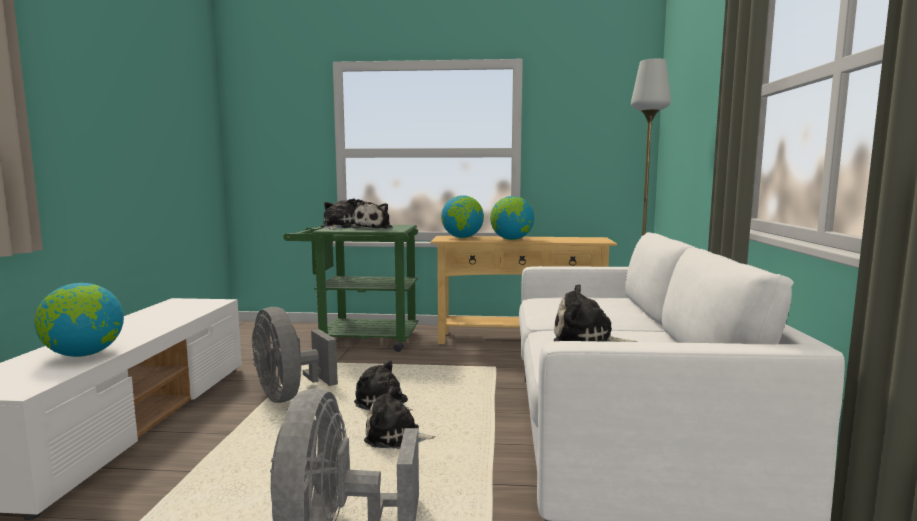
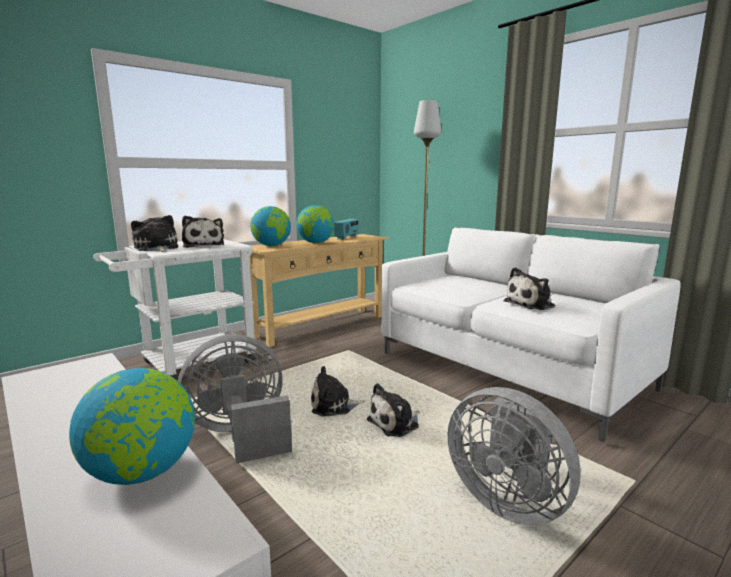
camera: 45 degrees left, 5 degrees up
grey fan [252,307,338,403] -> grey fan turned 150 degrees clockwise [178,335,292,464]
green cart [283,225,418,352] -> white cart [93,239,256,380]
none -> radio [334,219,359,240]

